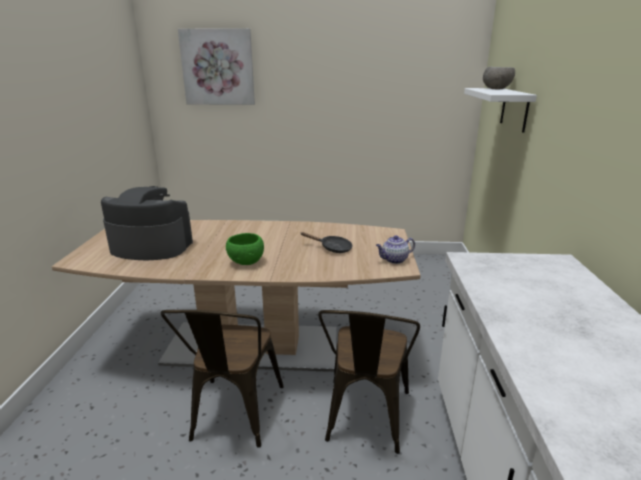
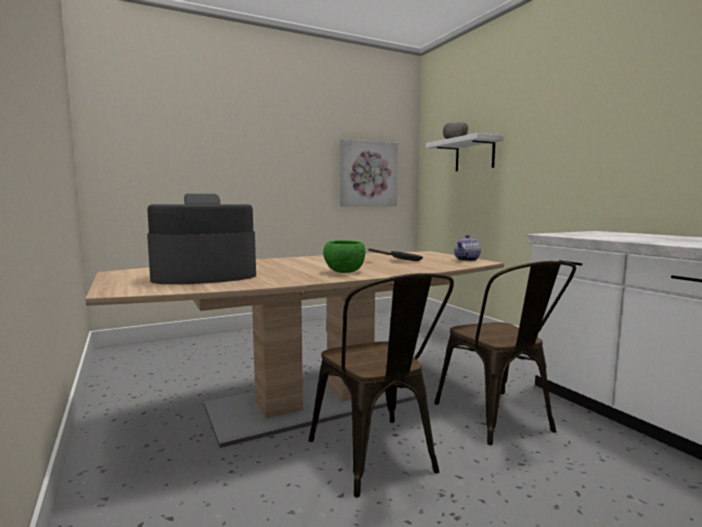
camera: 30 degrees left, 15 degrees down
picture [178,28,255,105] -> picture moved to [340,139,398,206]

